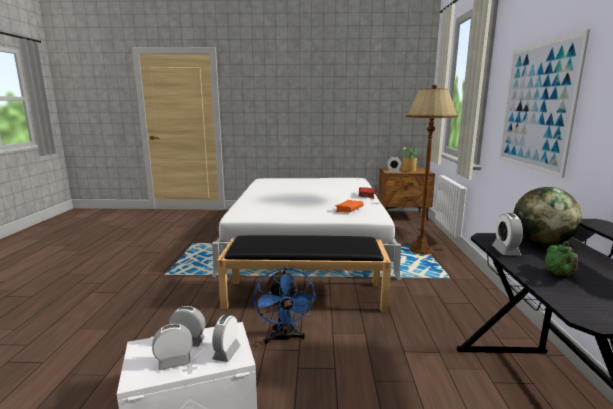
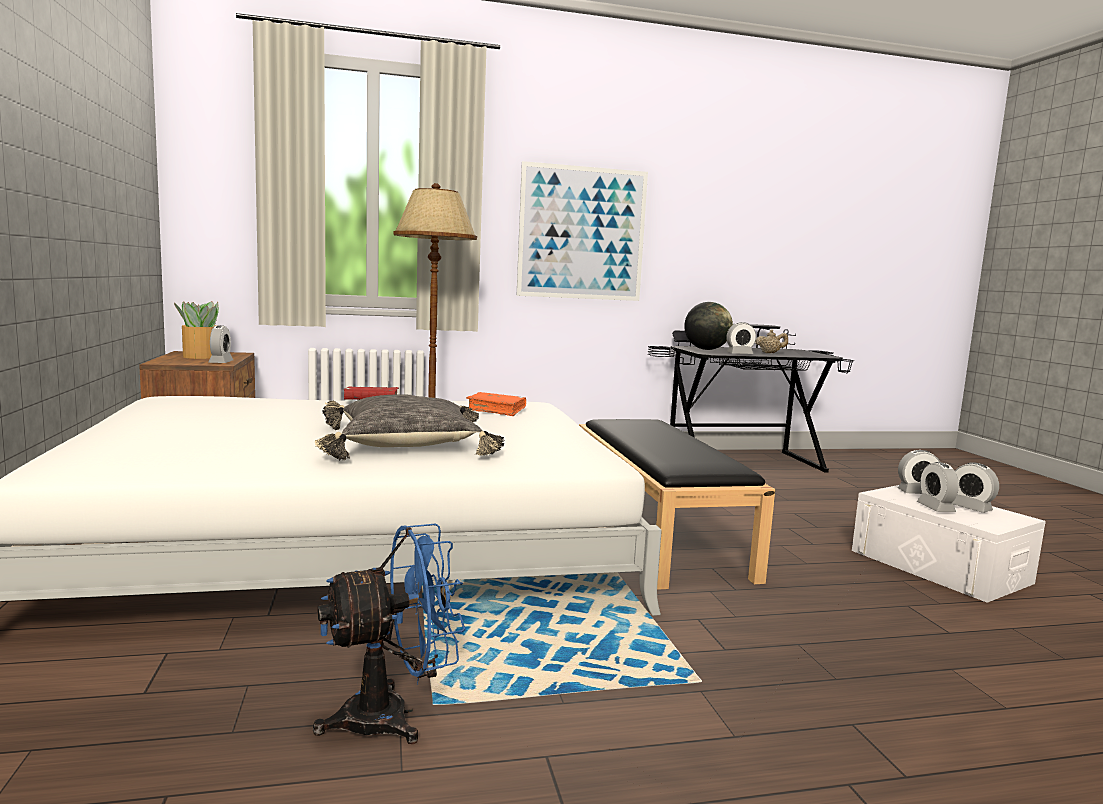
camera: 105 degrees left, 5 degrees down
blue fan [254,267,317,344] -> blue fan moved to [313,523,465,744]
green teapot [545,241,578,276] -> beige teapot [755,329,788,353]
none -> pillow [315,395,505,461]

